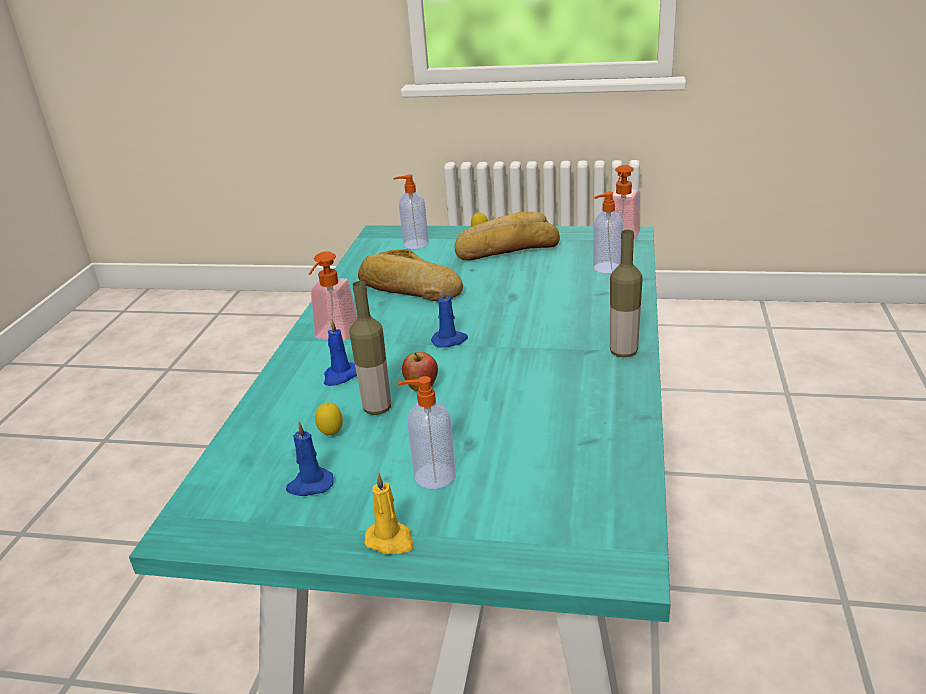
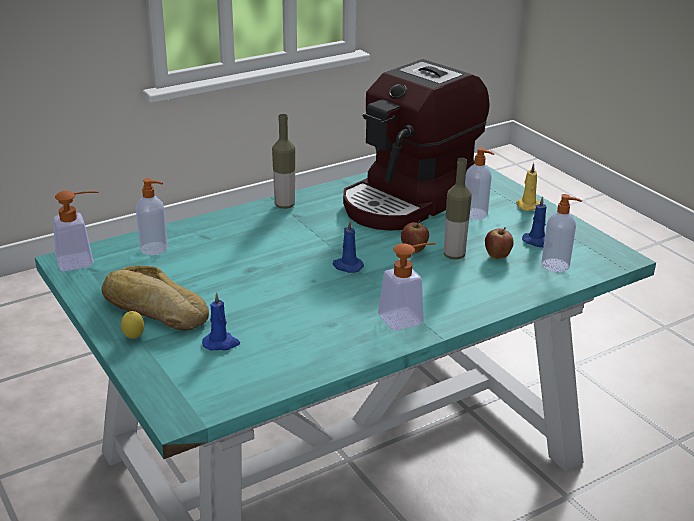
camera: 135 degrees left, 0 degrees up
lemon [315,402,343,435] -> apple [485,228,514,259]
blue candle [324,319,357,386] -> blue candle moved to [202,292,240,351]
bread [358,249,463,302] -> none
soap dispenser [393,174,429,249] -> soap dispenser moved to [541,194,582,272]
none -> coffee machine [343,59,490,230]

